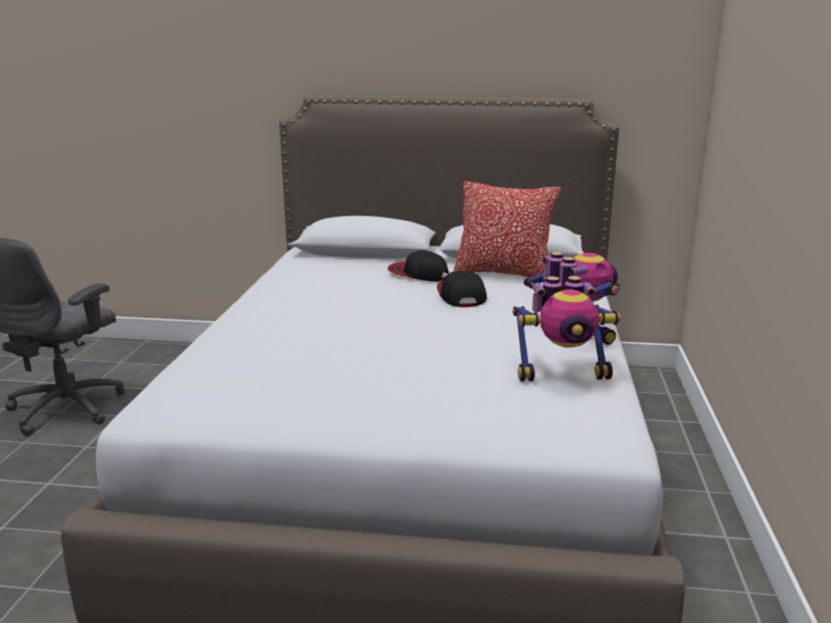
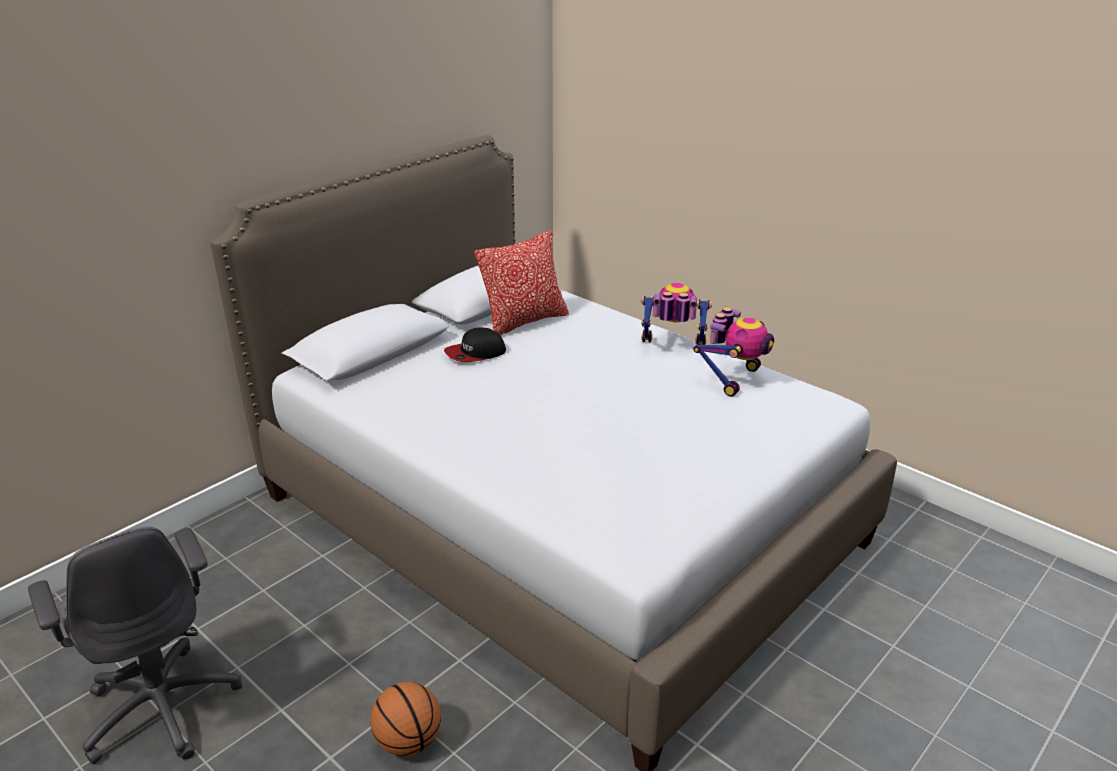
camera: 55 degrees left, 10 degrees up
cap [437,270,487,307] -> none
none -> basketball [370,682,441,756]

